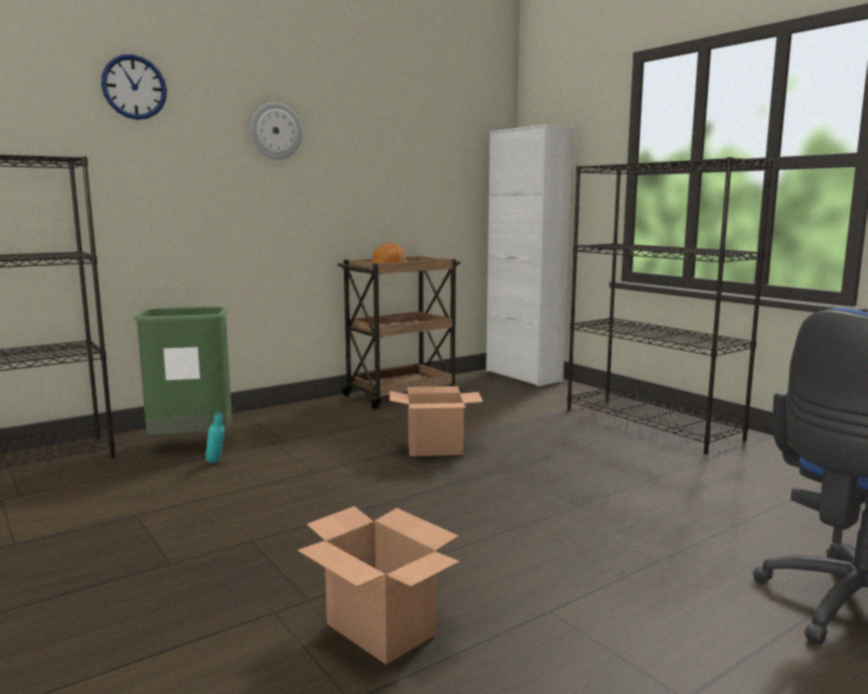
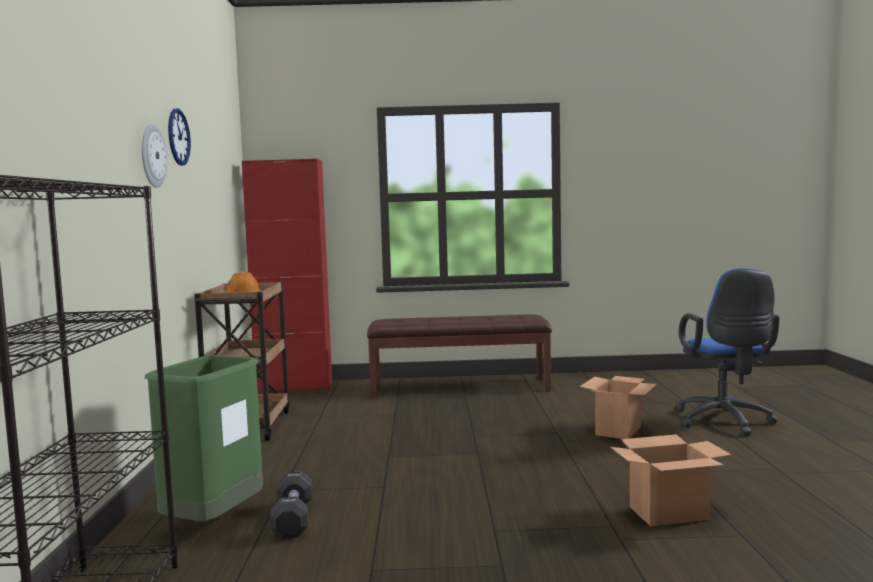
camera: 55 degrees left, 5 degrees down
wall clock [101,54,167,120] -> wall clock moved to [168,109,191,166]
turquoise bottle [205,412,225,463] -> black dumbbell [270,471,312,539]
cardboard box [390,386,483,456] -> cardboard box moved to [580,376,657,439]
white cabinet [486,124,573,386] -> red cabinet [242,159,332,391]
black bookcase [567,157,773,454] -> brown bench [367,314,552,397]

